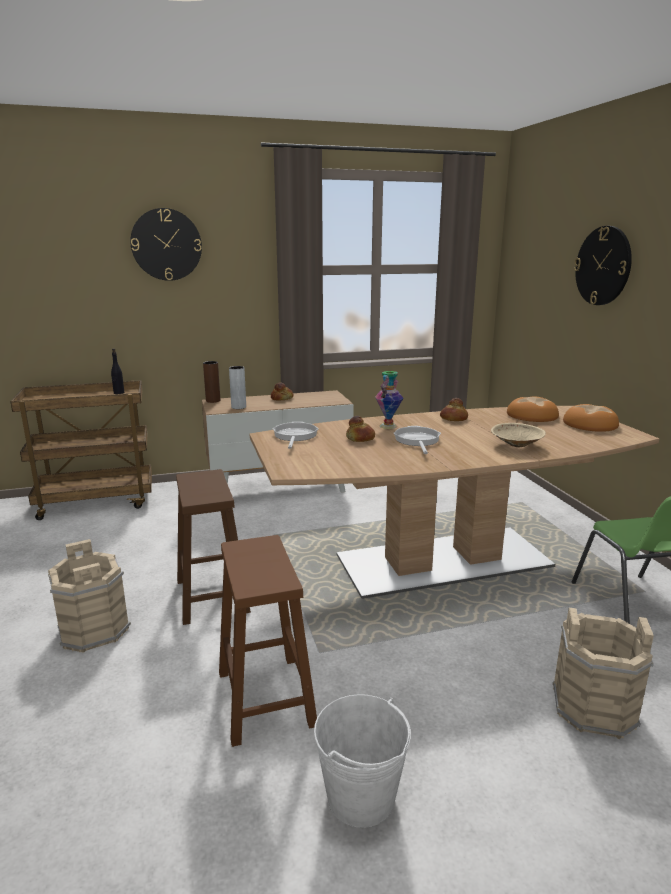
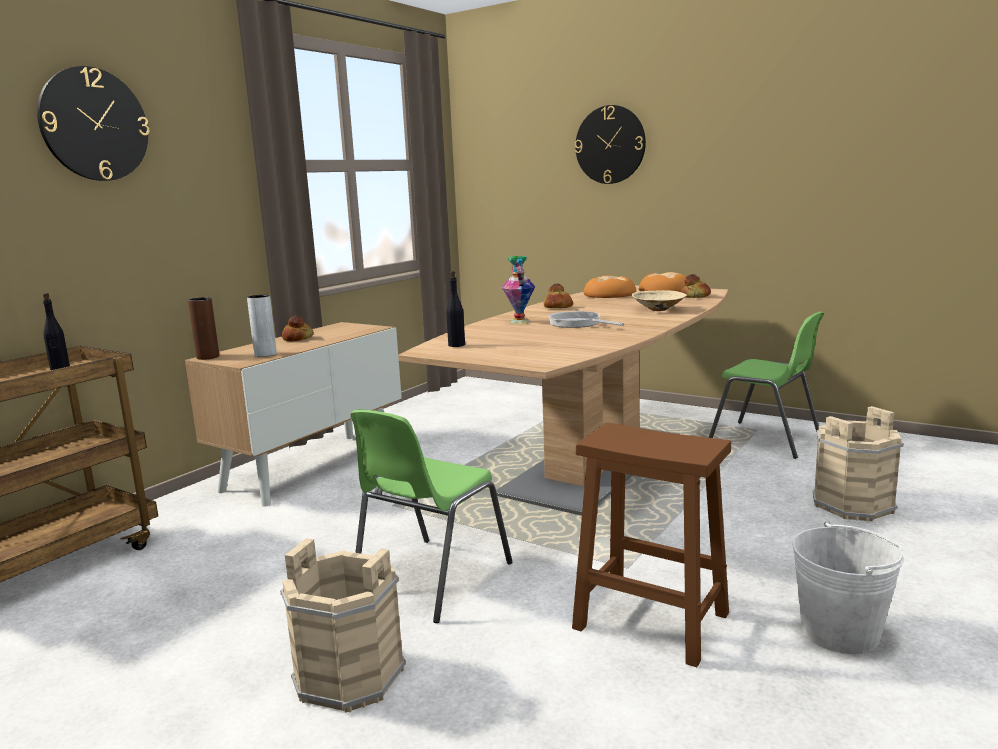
camera: 40 degrees left, 5 degrees down
brown stool [176,469,251,625] -> green chair [350,410,512,623]
frying pan [272,422,319,449] -> black bottle [446,271,465,347]
bread [346,416,375,442] -> bread moved to [680,274,711,298]

